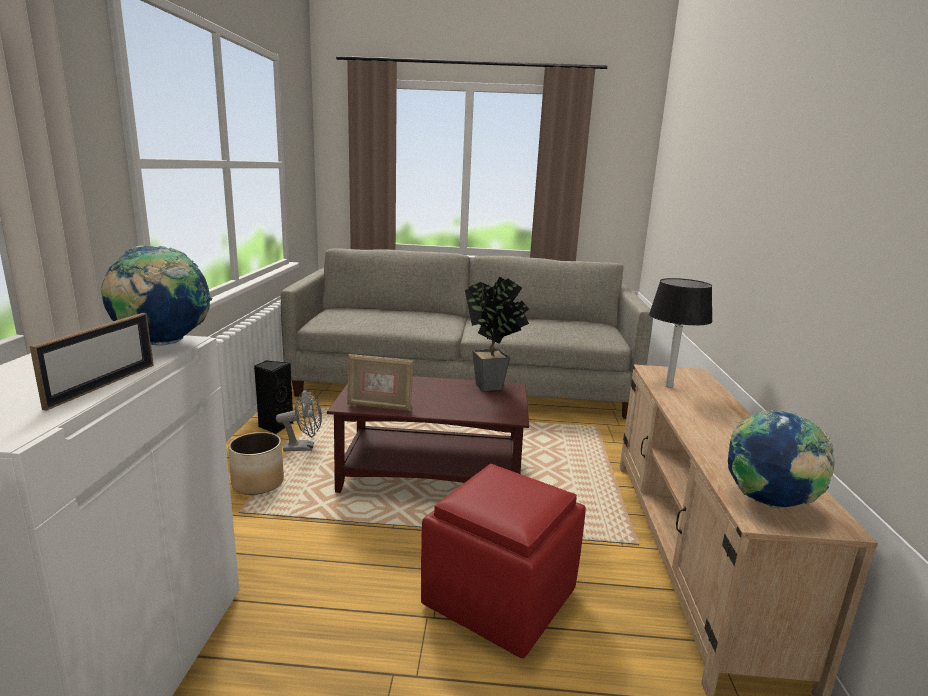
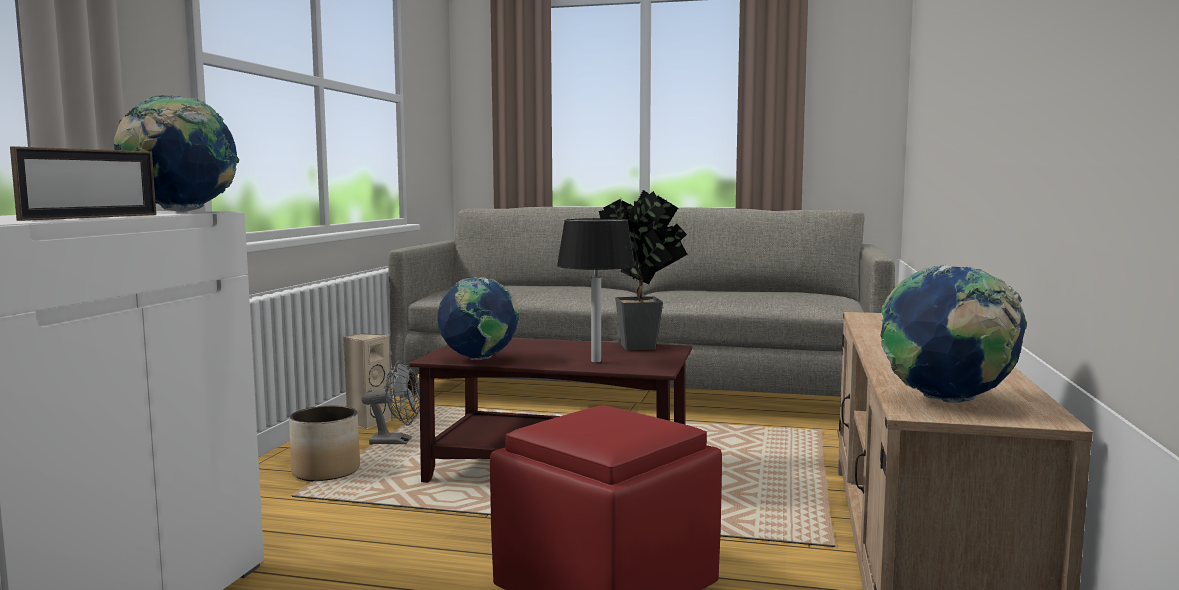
camera: 10 degrees right, 10 degrees down
black speaker [254,360,294,434] -> beige speaker [343,333,393,429]
picture frame [347,354,414,411] -> globe [438,277,519,360]
black table lamp [649,278,713,388] -> black table lamp moved to [557,218,636,362]

